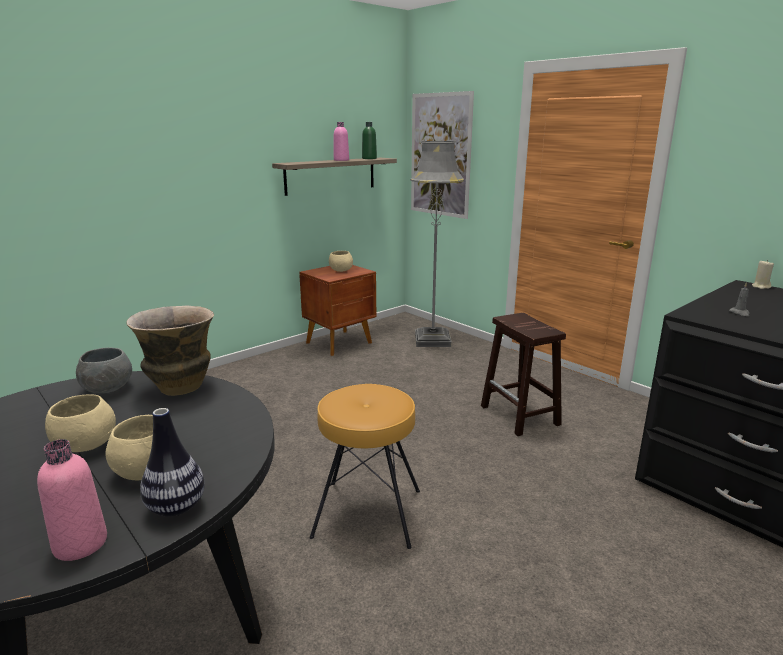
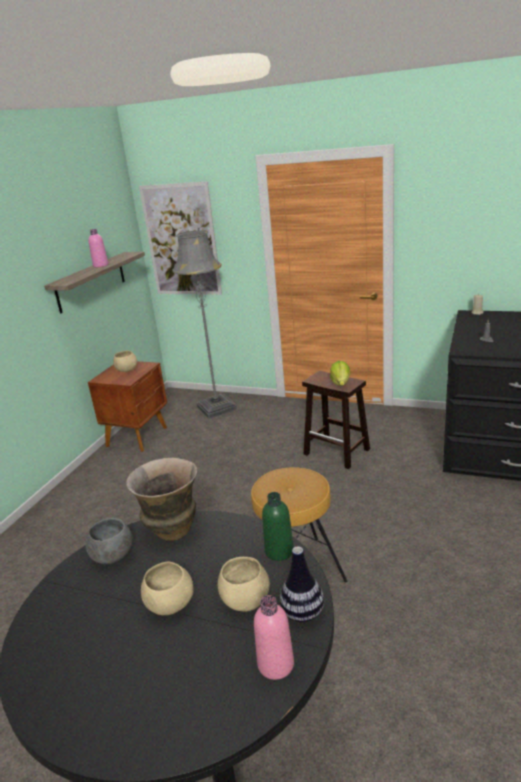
camera: 25 degrees left, 5 degrees up
green bottle [362,122,377,159] -> green bottle moved to [262,492,294,561]
none -> lettuce [330,361,350,386]

